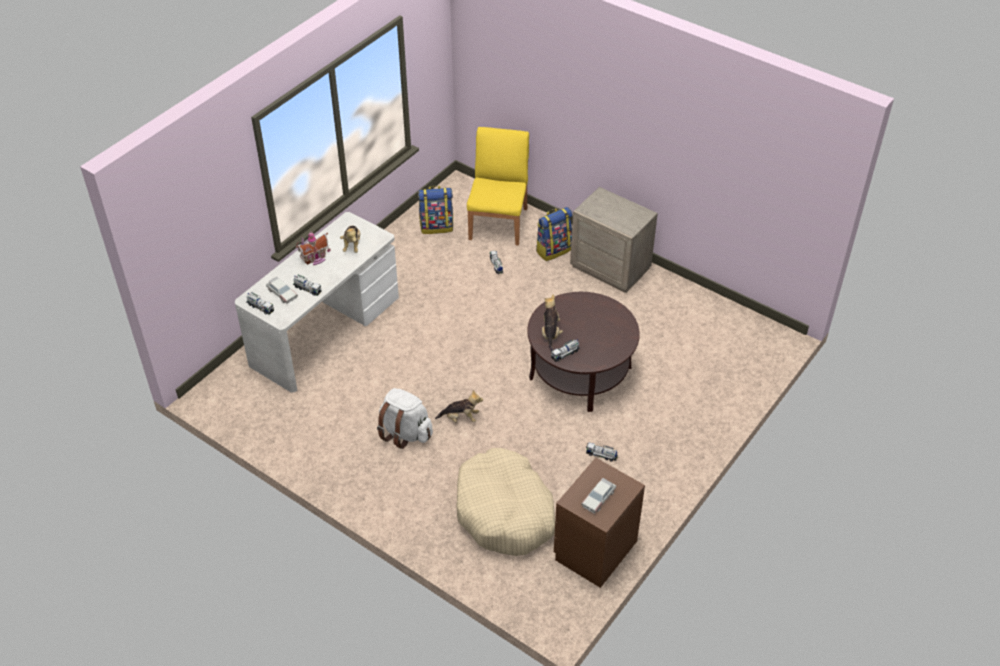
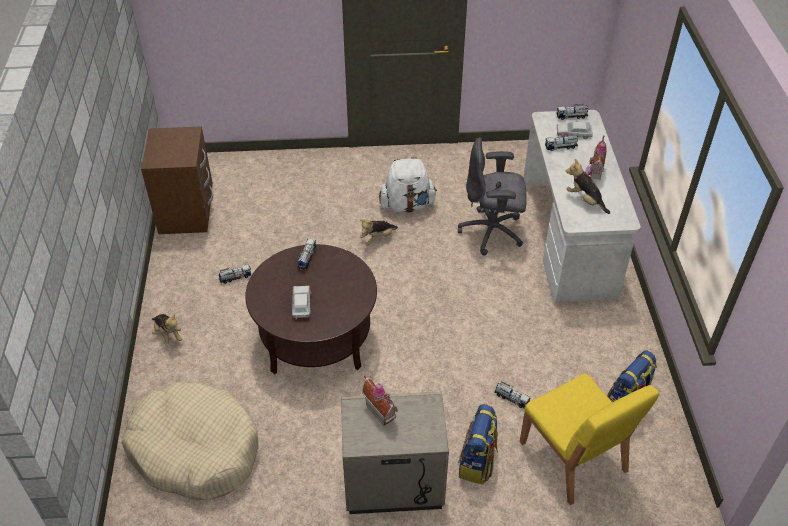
camera: 140 degrees right, 0 degrees up
beige dog bed [456,448,555,556] -> beige dog bed moved to [122,382,258,500]
plush toy [542,295,563,352] -> plush toy moved to [152,314,182,346]
toy car [581,478,616,514] -> toy car moved to [292,286,311,320]
none -> toy house [362,376,398,426]
none -> grey office chair [458,138,527,255]

